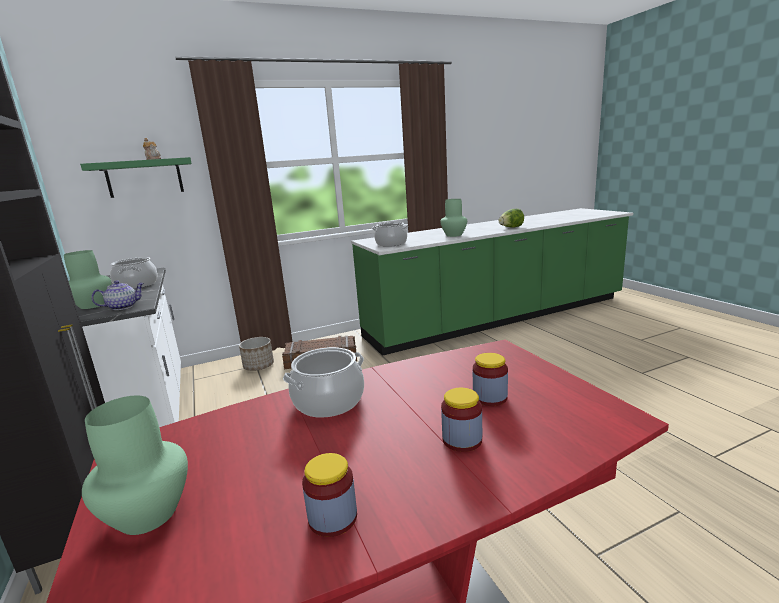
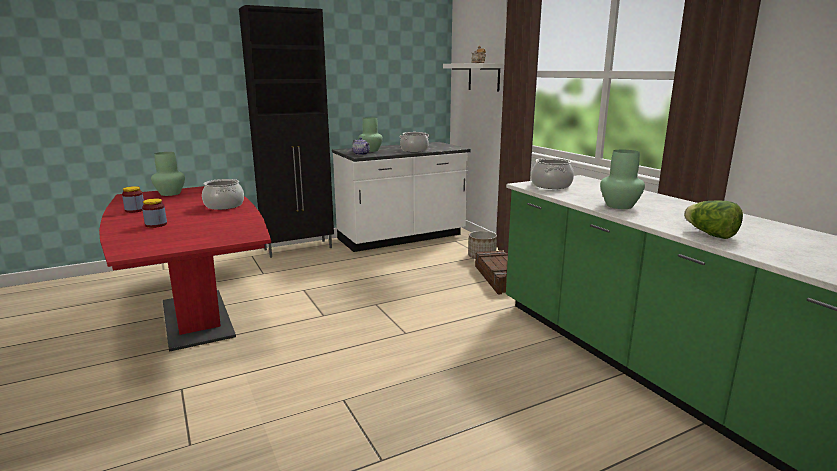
camera: 85 degrees right, 0 degrees up
green shelf [80,157,191,198] -> white shelf [443,63,504,91]
jar [473,353,508,406] -> none

